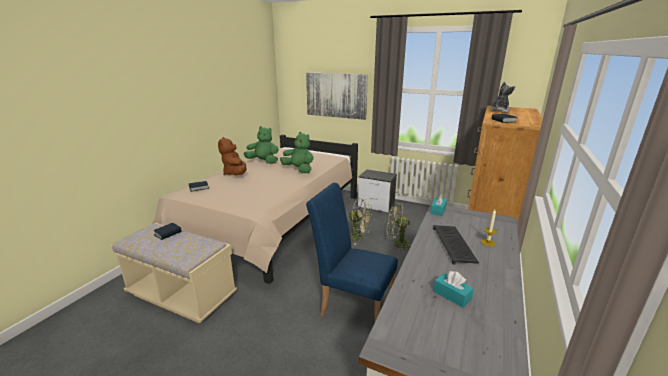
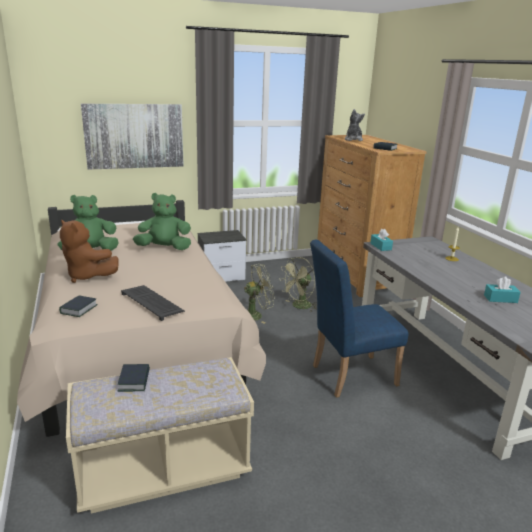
camera: 45 degrees left, 0 degrees up
keyboard [433,225,479,265] -> keyboard moved to [121,285,185,321]

